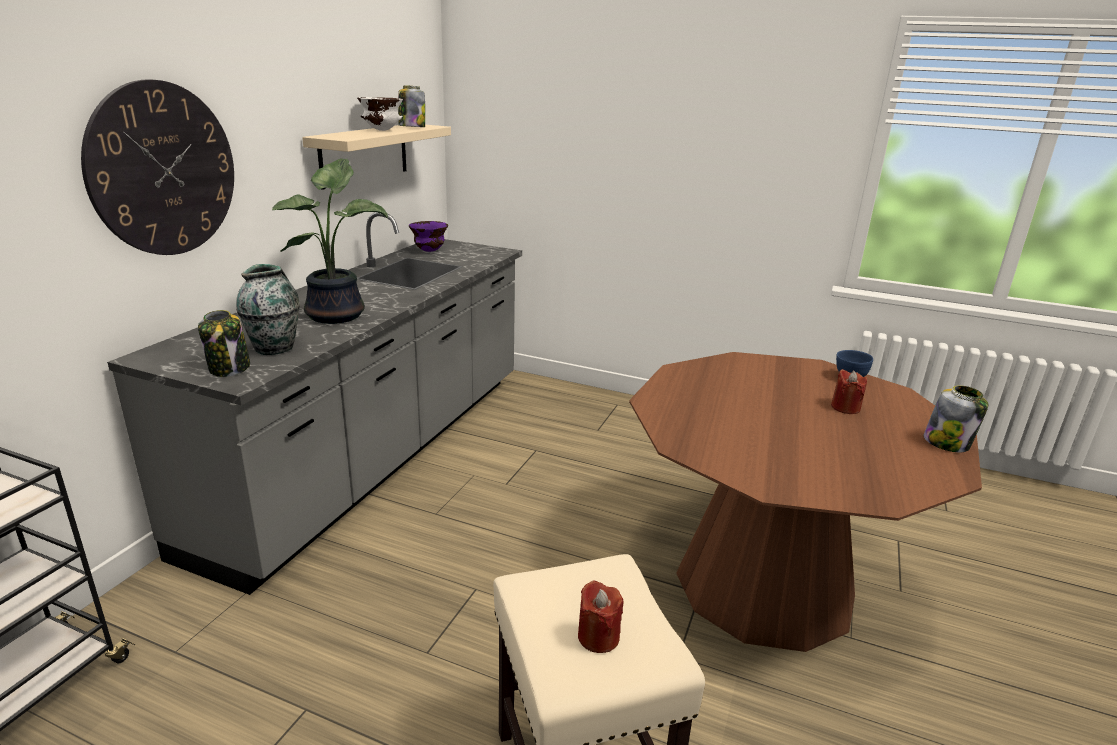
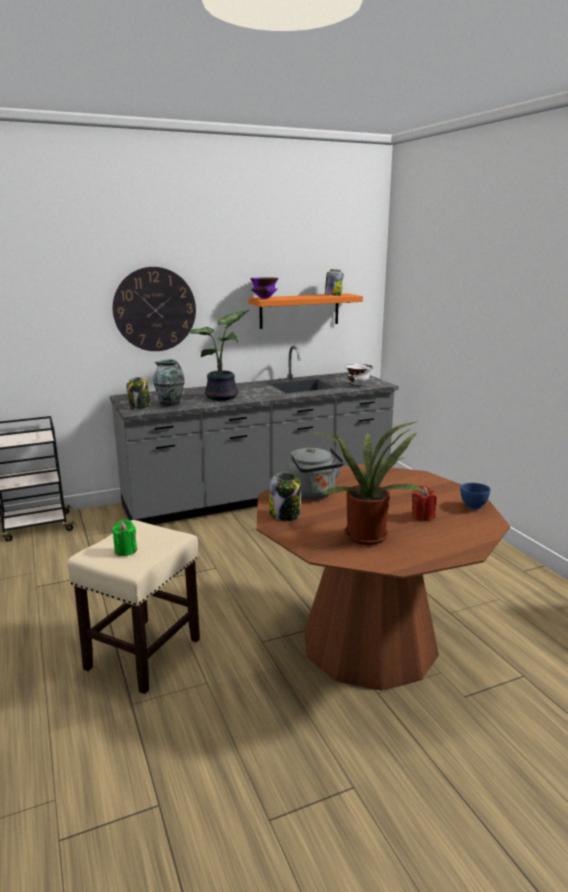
camera: 45 degrees right, 5 degrees down
beige shelf [302,125,451,190] -> orange shelf [248,293,363,329]
white bowl [357,97,403,131] -> white bowl moved to [345,364,373,385]
purple bowl [409,221,448,252] -> purple bowl moved to [250,277,279,298]
red candle [578,580,623,653] -> green candle [112,519,137,556]
jar [923,385,988,452] -> jar moved to [269,472,301,521]
none -> grey kettle [286,447,344,500]
none -> potted plant [311,422,425,545]

